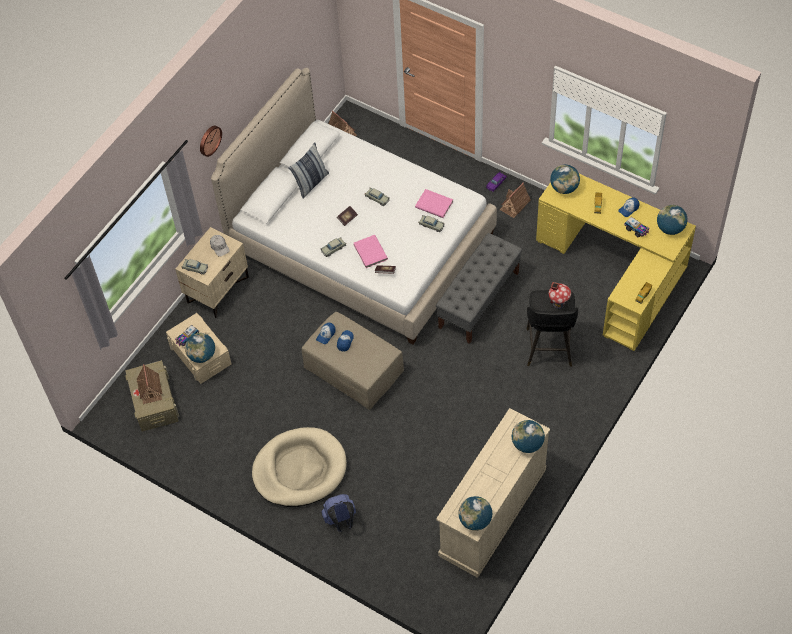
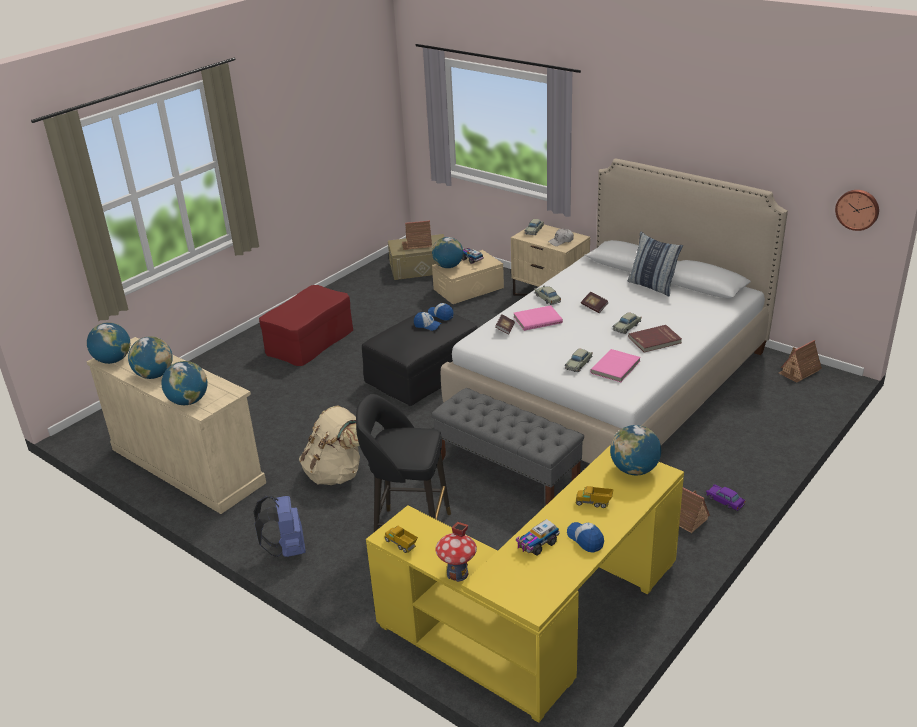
camera: 95 degrees right, 25 degrees down
wall clock [200,126,222,157] -> wall clock moved to [835,190,879,231]
beige dog bed [252,427,347,507] -> red ottoman [259,285,353,366]
beige ottoman [302,312,404,410] -> black ottoman [362,306,478,406]
blue backpack [322,494,356,532] -> blue backpack moved to [254,495,306,557]
toy house [549,282,571,309] -> toy house moved to [435,522,477,582]
globe [657,205,687,235] -> globe moved to [128,336,173,379]
none -> beige backpack [299,406,360,485]
none -> red book [628,325,682,352]

